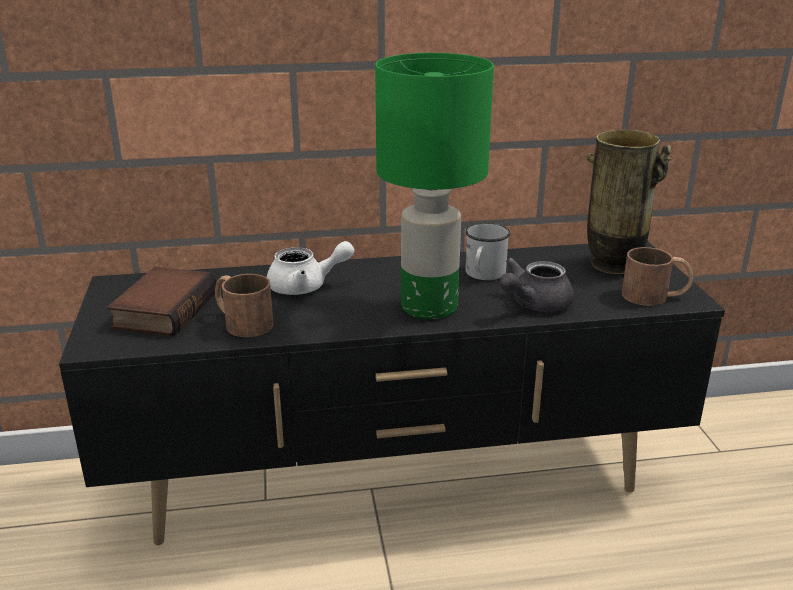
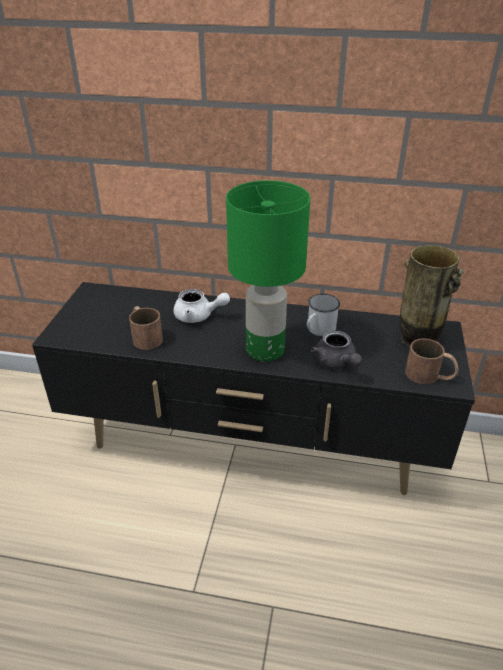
camera: 20 degrees right, 10 degrees up
book [107,267,216,336] -> none
grey teapot [499,258,574,312] -> grey teapot turned 90 degrees counterclockwise [311,331,362,369]

